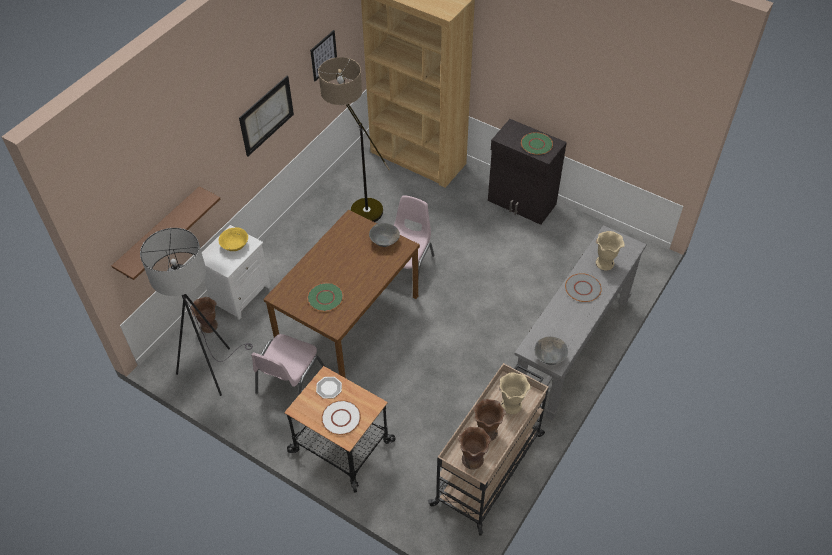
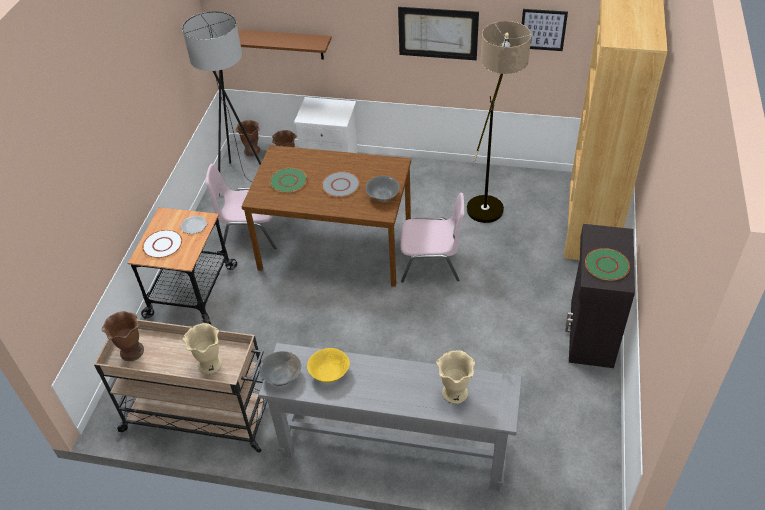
camera: 70 degrees right, 5 degrees down
yellow bowl [219,227,248,251] -> yellow bowl moved to [307,348,350,383]
brown vase [473,399,506,441] -> brown vase moved to [236,120,260,156]
grey plate [565,273,602,302] -> grey plate moved to [322,172,360,197]

